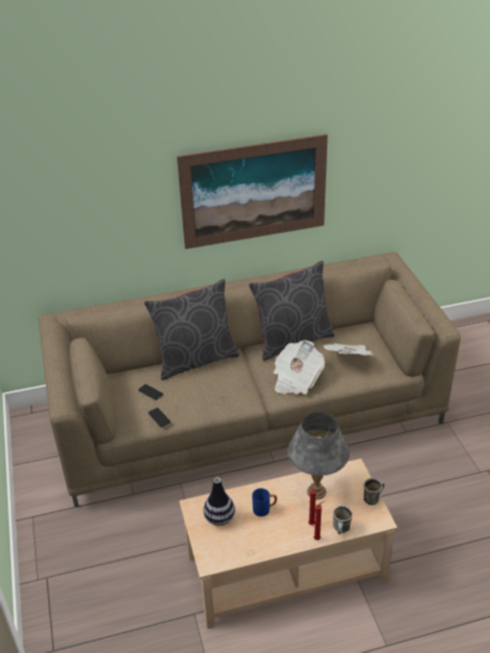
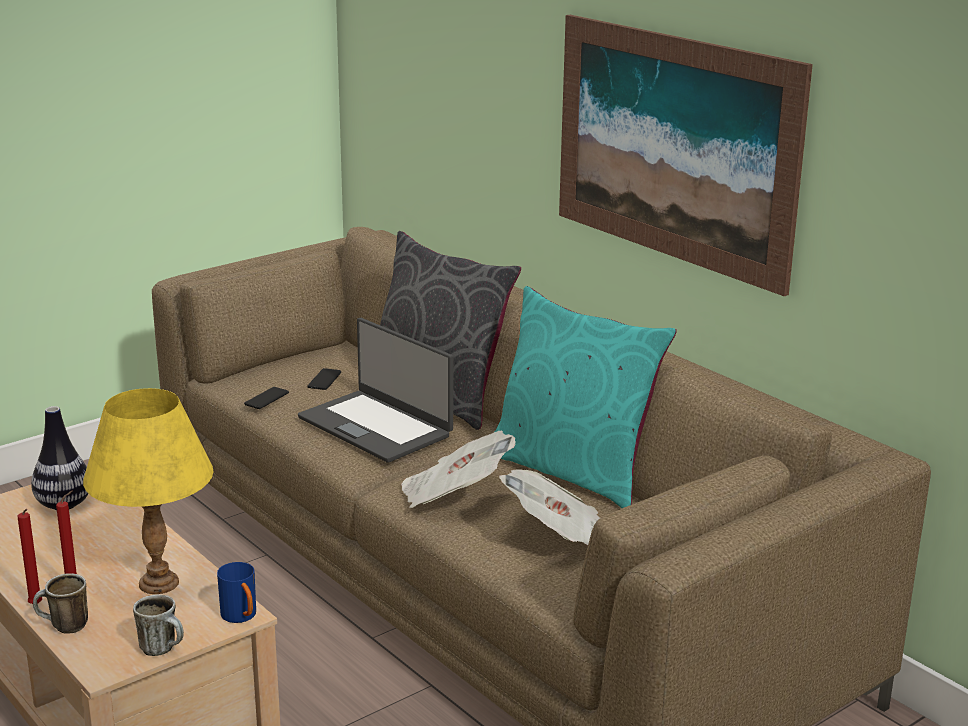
camera: 65 degrees right, 15 degrees down
grey pillow [249,261,334,361] -> turquoise pillow [495,286,677,508]
blue mug [252,488,277,517] -> blue mug moved to [217,562,256,623]
grey table lamp [287,412,349,500] -> yellow table lamp [83,388,214,594]
none -> laptop [298,318,453,463]

